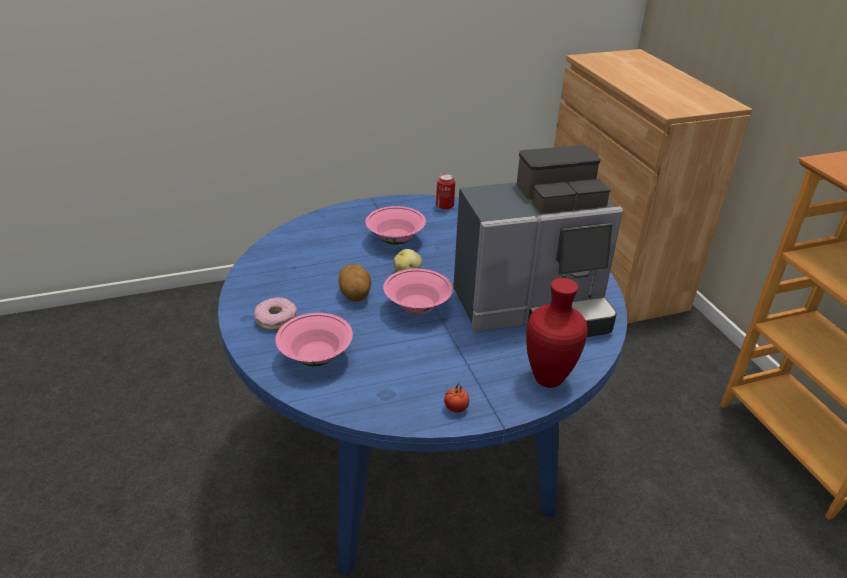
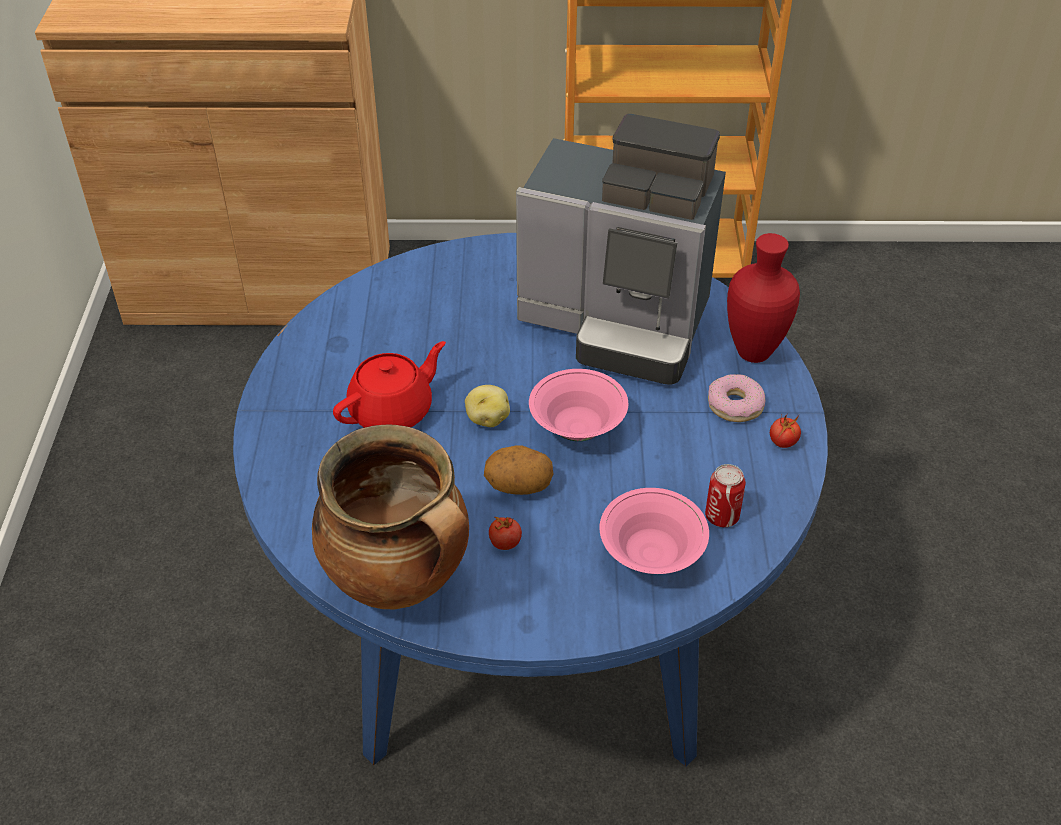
camera: 70 degrees left, 10 degrees up
donut [254,297,297,330] -> donut moved to [708,374,765,422]
pink bowl [365,206,426,245] -> red teapot [333,341,446,428]
can [436,173,455,210] -> can moved to [705,464,746,527]
coffee machine [453,145,623,337] -> coffee machine turned 105 degrees clockwise [516,114,726,385]
none -> cooking pot [312,425,469,609]
none -> tomato [489,517,522,550]

